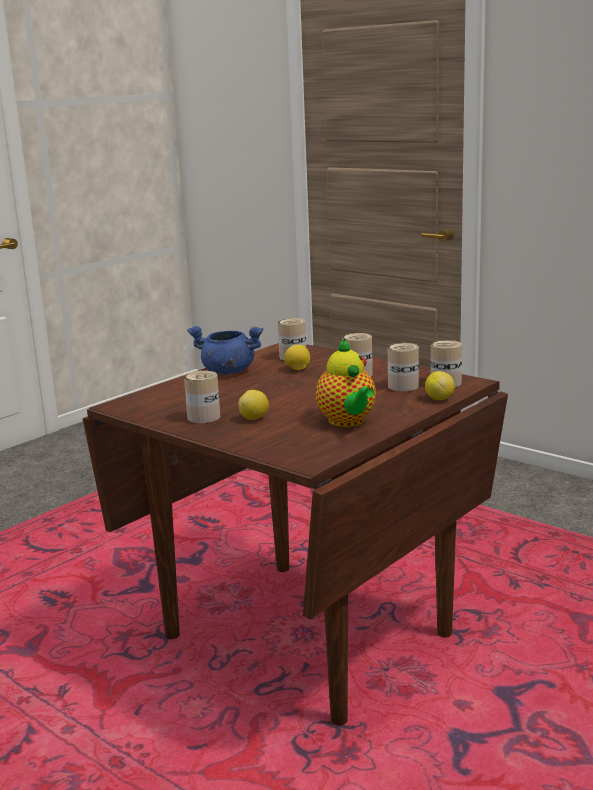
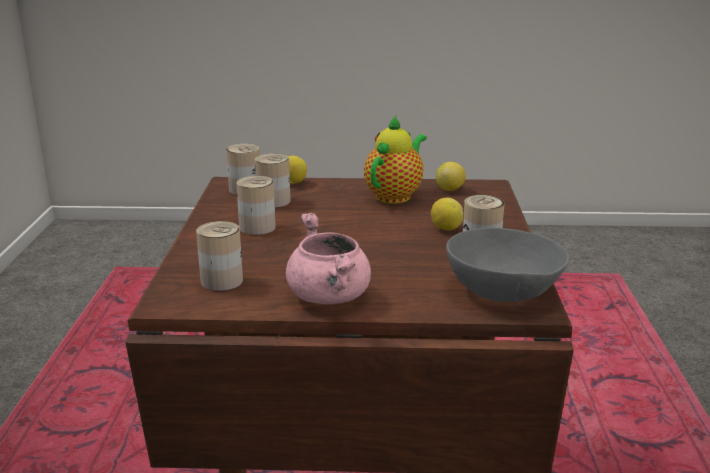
camera: 130 degrees left, 5 degrees up
blue cooking pot [187,326,263,375] -> pink cooking pot [286,213,371,304]
lemon [284,345,310,370] -> lemon moved to [436,162,466,191]
none -> grey bowl [446,228,569,302]

